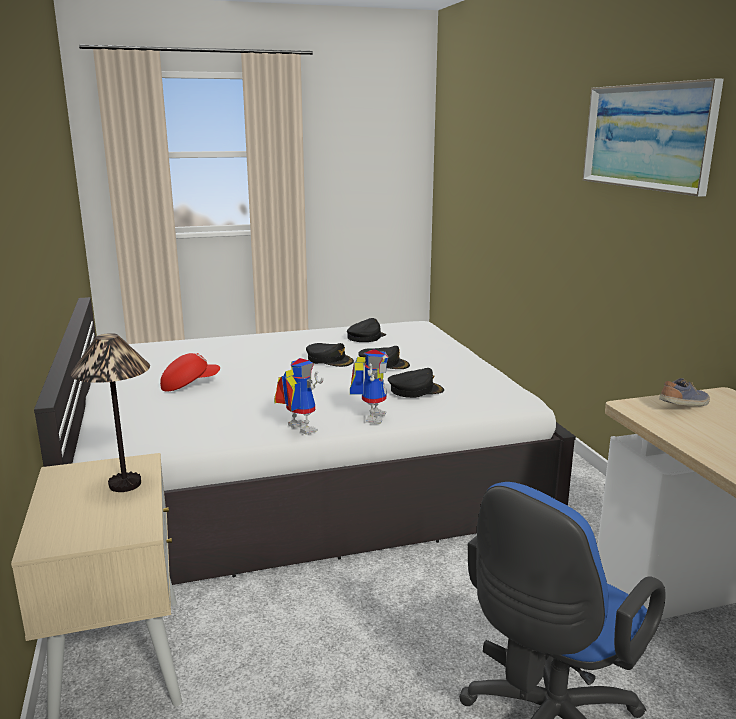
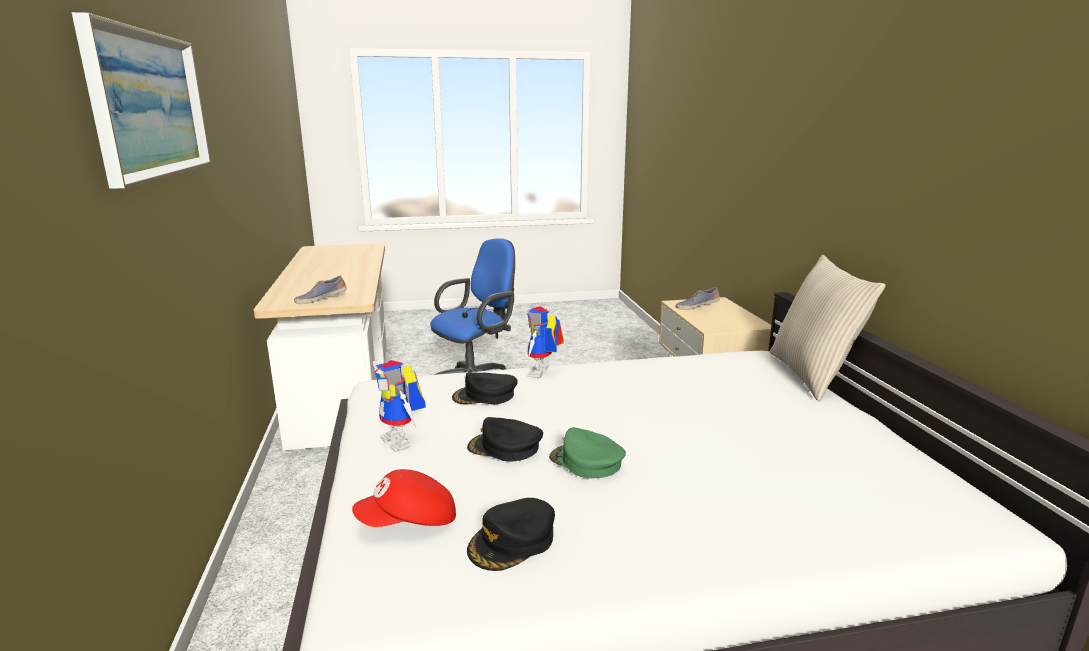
camera: 175 degrees left, 0 degrees up
table lamp [71,333,150,492] -> none
red cap [160,353,220,392] -> red cap moved to [352,469,456,527]
toy robot [274,358,324,435] -> toy robot moved to [373,359,426,452]
black cap [306,343,354,367] -> green cap [549,427,626,478]
none -> shoe [676,287,720,310]
none -> beige pillow [770,255,886,401]

